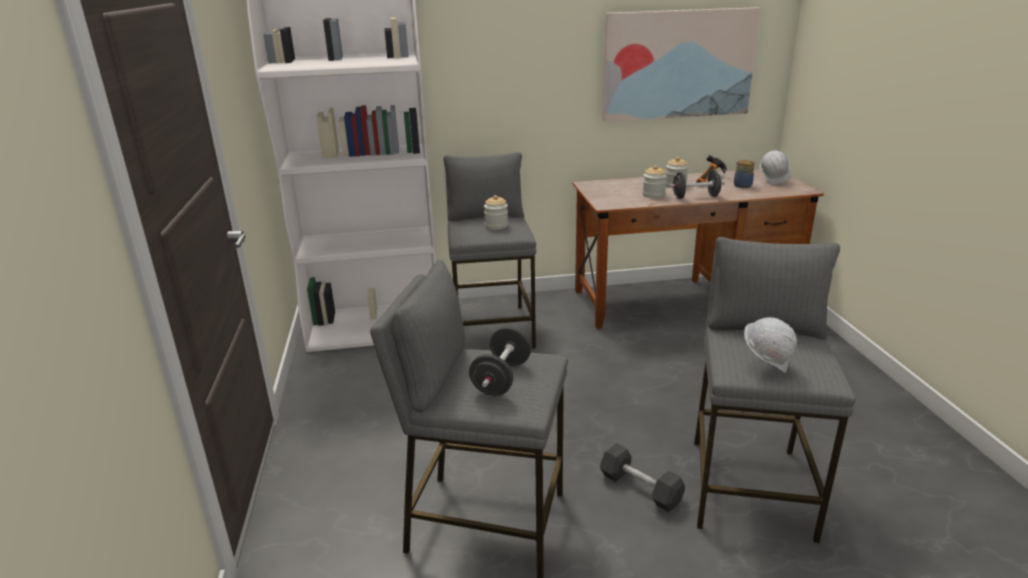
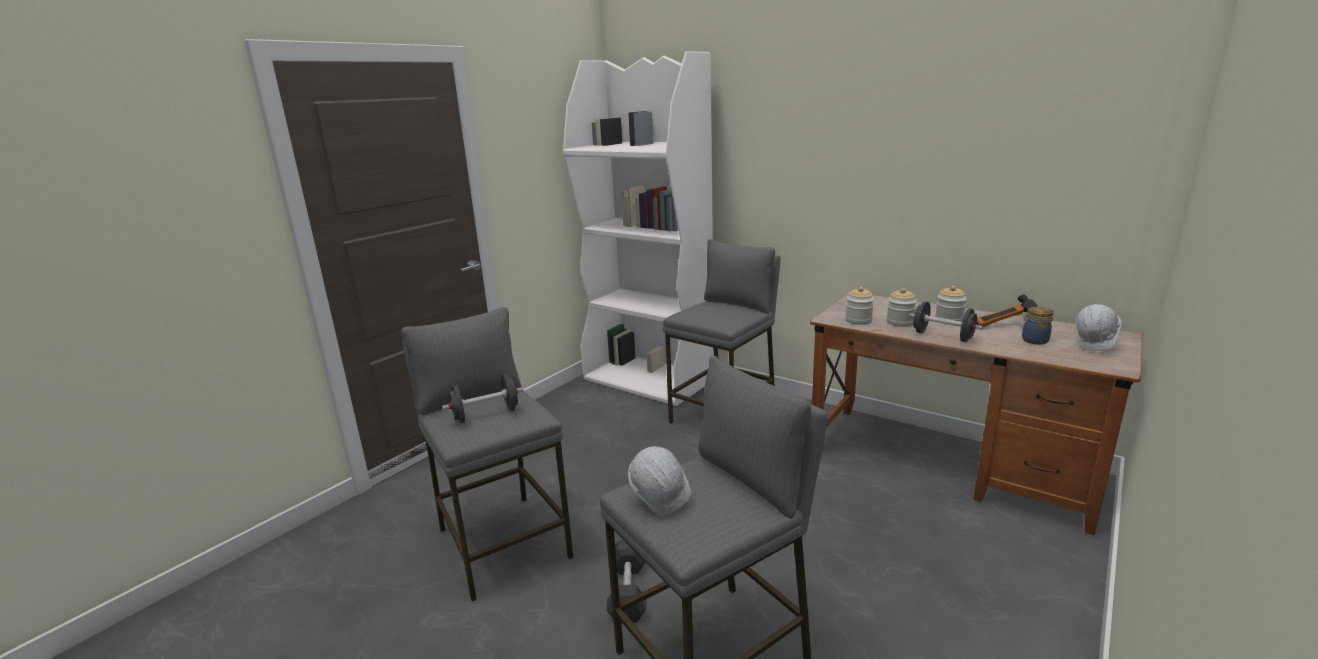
camera: 45 degrees right, 5 degrees down
jar [484,195,508,230] -> jar moved to [845,287,874,325]
picture [602,7,761,122] -> none

